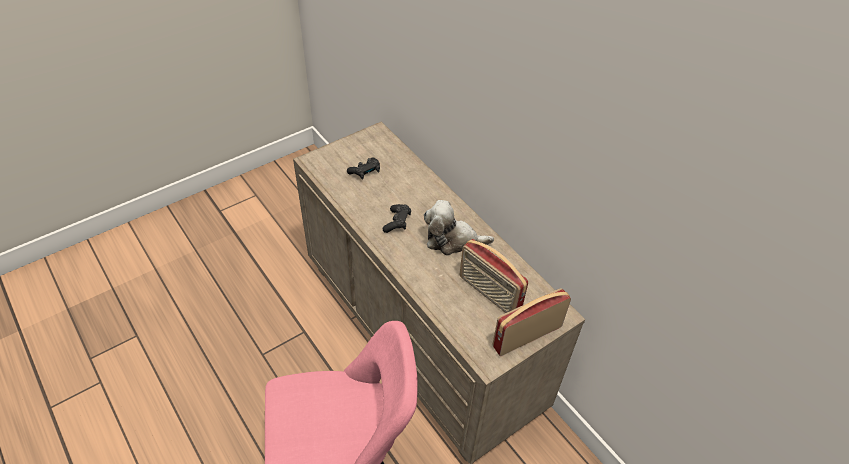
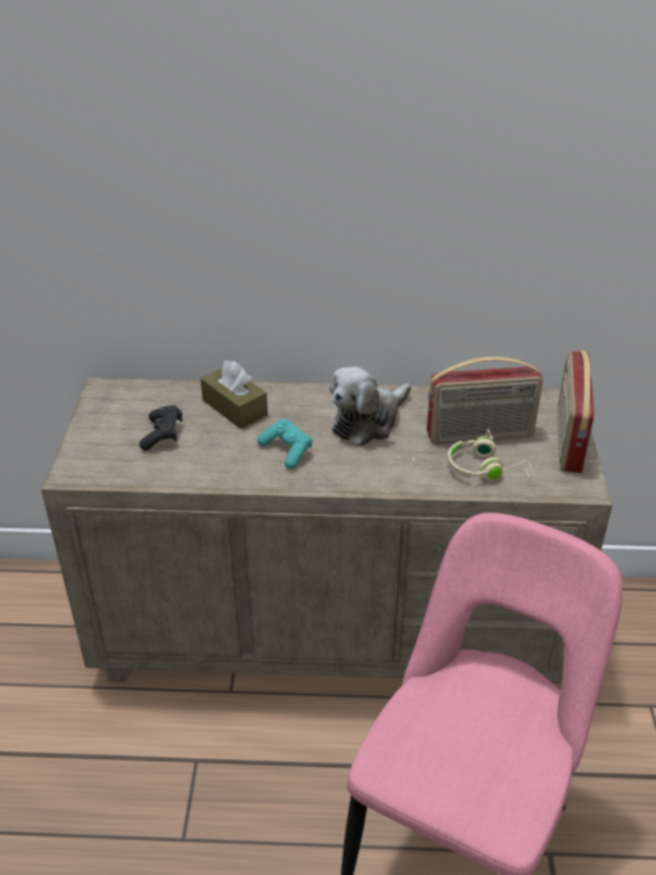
camera: 50 degrees left, 10 degrees down
black game controller [383,204,411,233] -> turquoise game controller [257,419,312,469]
none -> brown tissue box [200,361,268,429]
none -> beige headphones [448,429,531,481]

